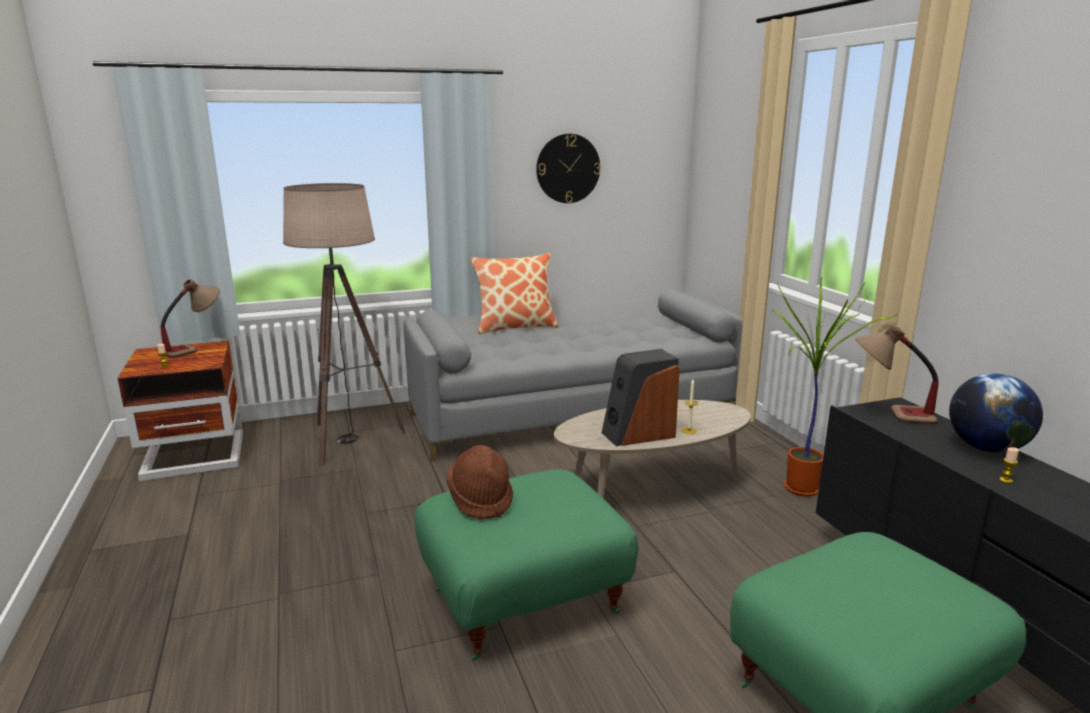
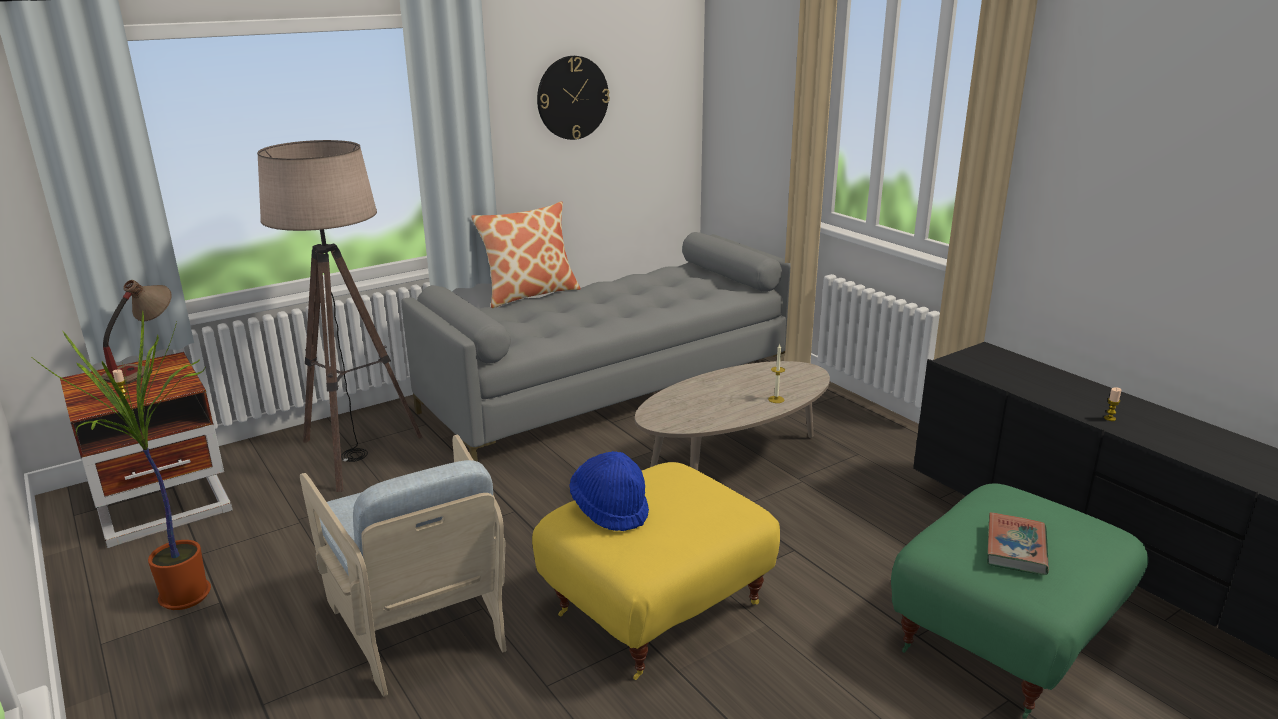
camera: 15 degrees left, 5 degrees up
green ottoman [415,470,638,662] -> yellow ottoman [532,462,780,680]
brown hat [446,445,513,519] -> blue hat [569,451,649,531]
speaker [602,349,680,446] -> none
potted plant [771,276,898,497] -> potted plant moved to [33,311,211,610]
table lamp [855,325,939,425] -> none
globe [949,373,1043,453] -> none
none -> beige armchair [300,435,506,697]
none -> book [987,512,1049,575]

